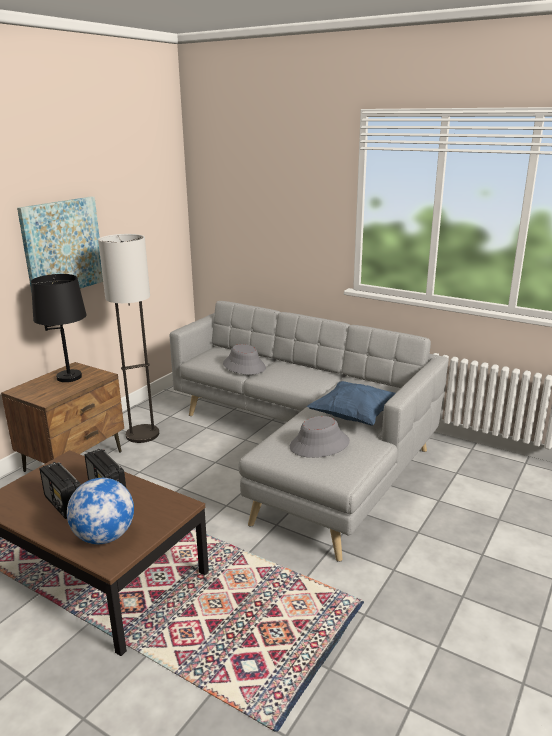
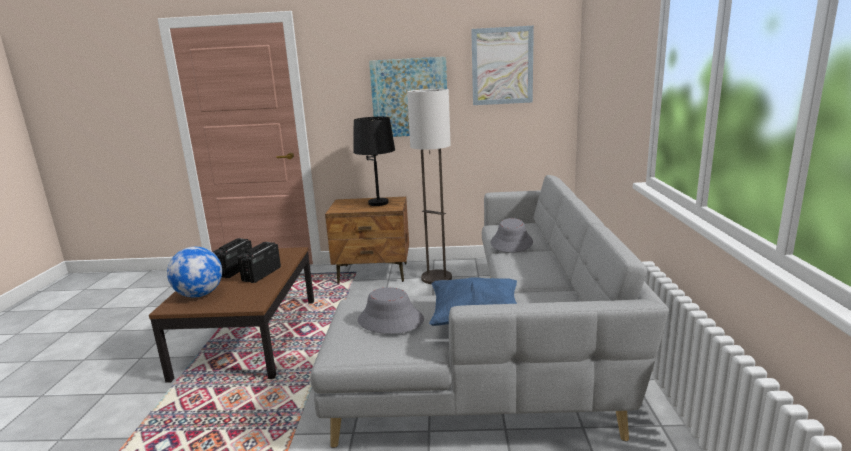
camera: 60 degrees right, 5 degrees down
none -> picture [471,26,534,105]

